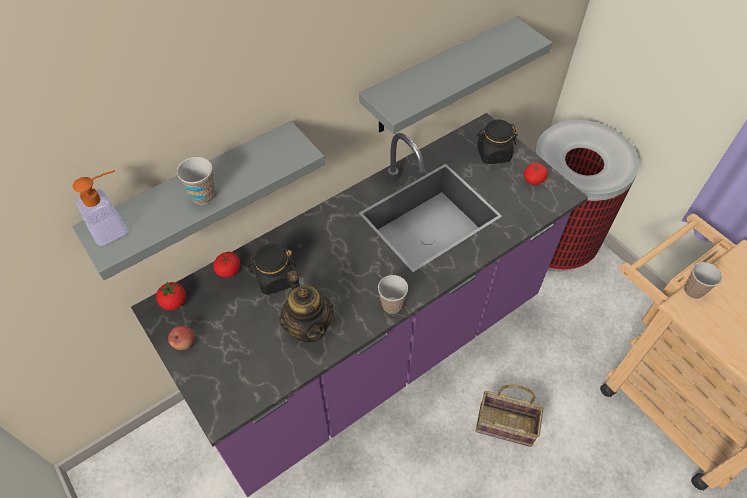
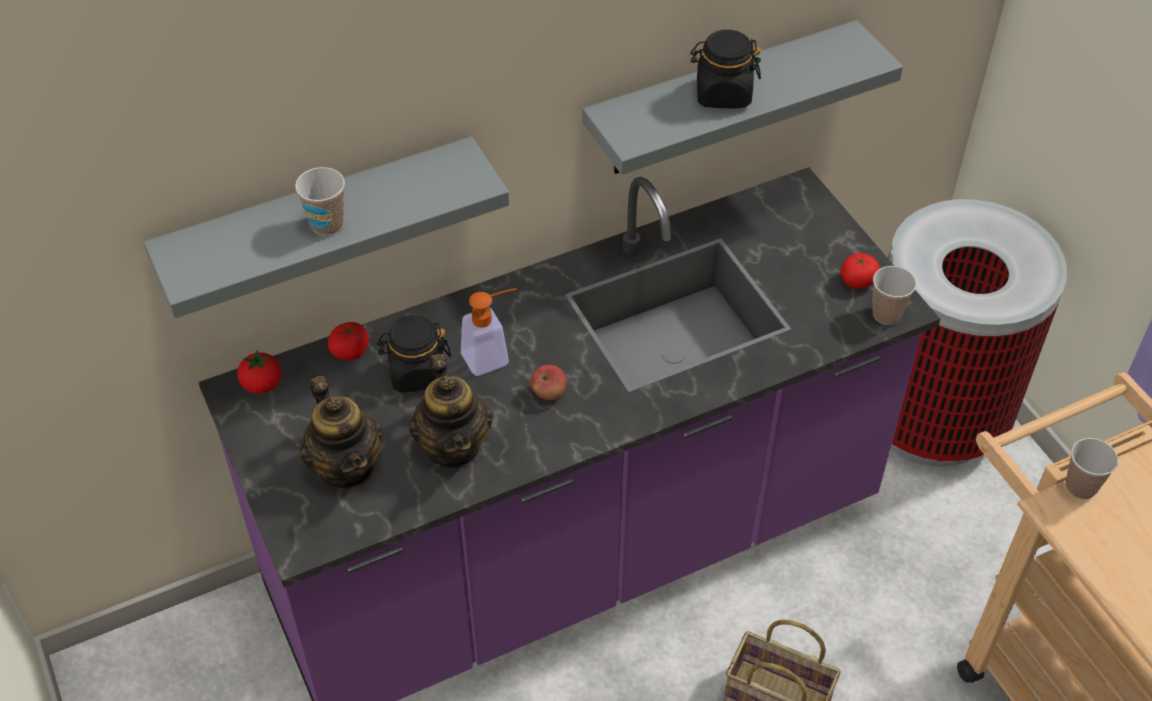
camera: 10 degrees right, 5 degrees down
soap dispenser [73,170,128,246] -> soap dispenser moved to [461,288,517,376]
apple [168,326,194,350] -> apple moved to [530,365,567,401]
cup [378,275,408,314] -> cup moved to [872,266,917,325]
black jar [477,120,517,164] -> black jar moved to [690,30,761,108]
none -> teapot [300,376,383,489]

